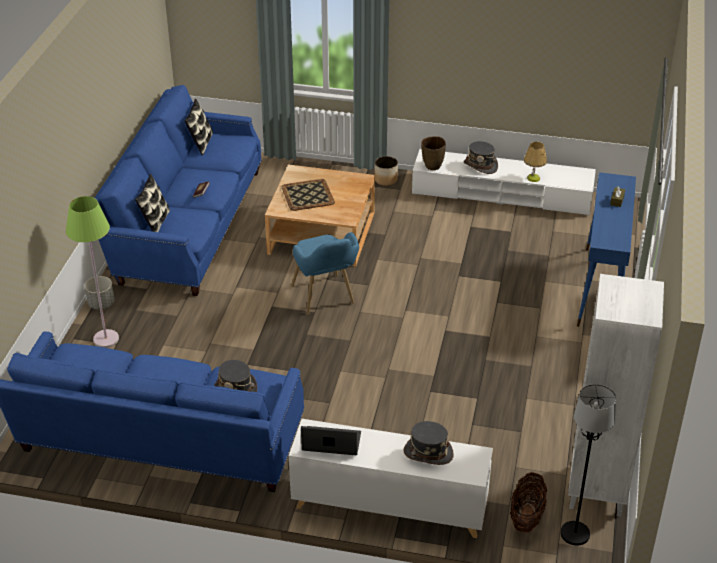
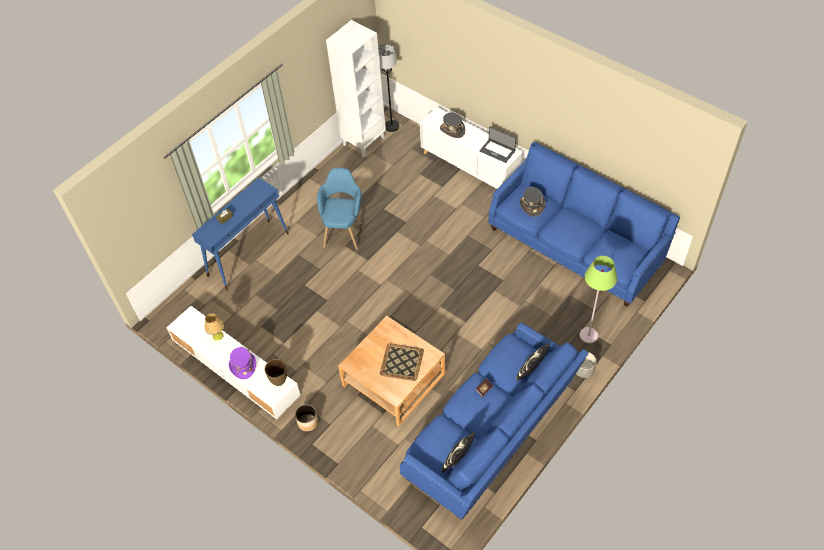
camera: 150 degrees left, 15 degrees up
blue armchair [291,232,359,315] -> blue armchair moved to [317,168,362,250]
grey hat [464,141,498,174] -> purple hat [229,347,256,379]
basket [510,472,547,533] -> none

